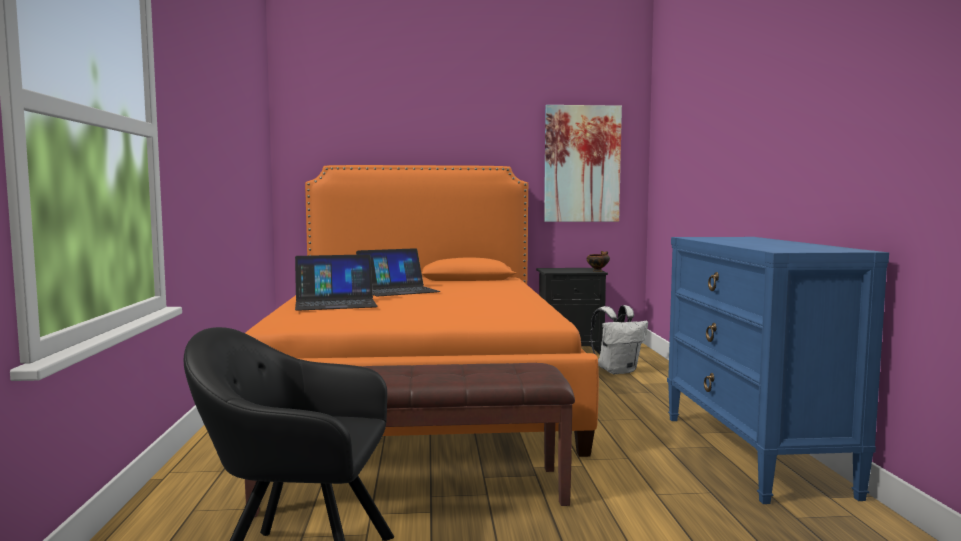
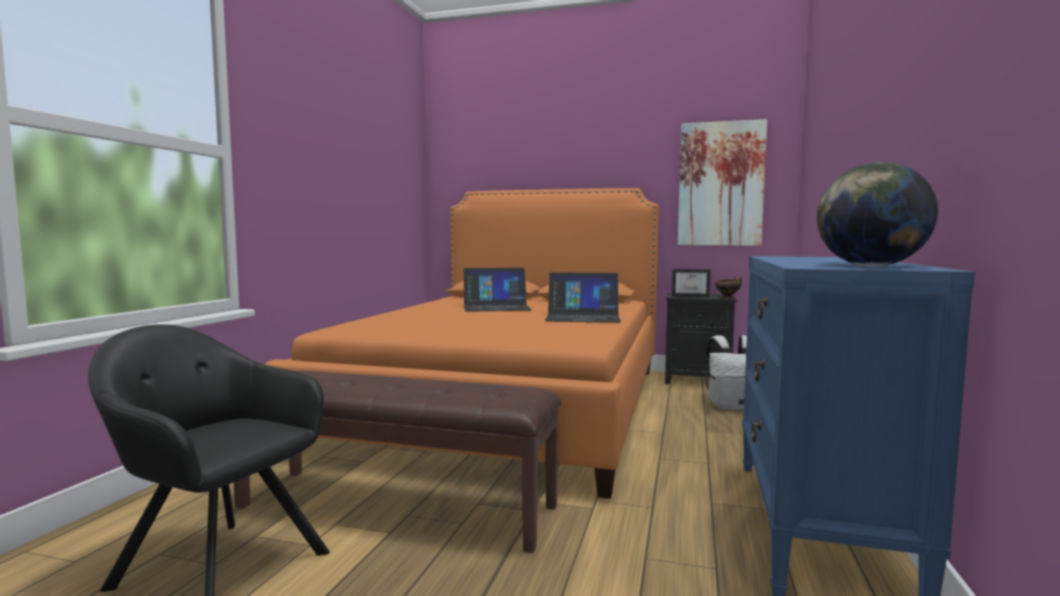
camera: 20 degrees right, 0 degrees up
laptop [295,254,378,311] -> laptop moved to [545,272,621,323]
none -> picture frame [672,269,711,297]
none -> globe [817,162,938,266]

